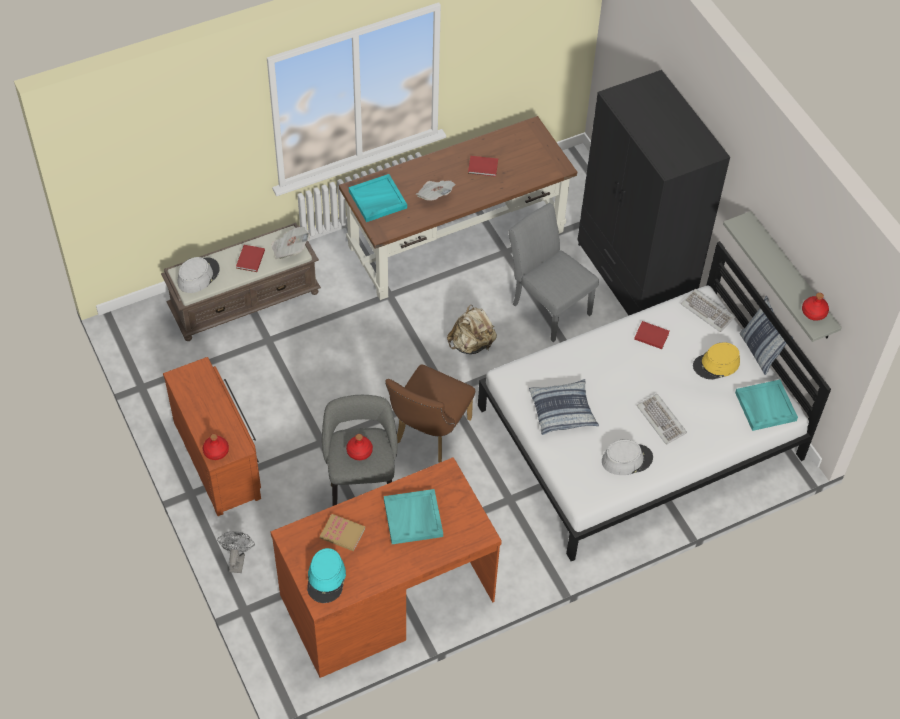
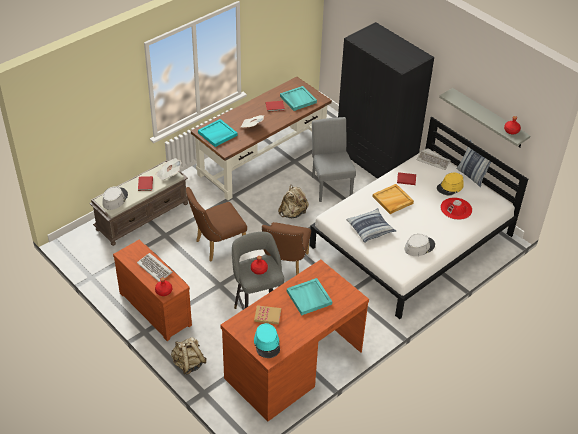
camera: 15 degrees left, 10 degrees down
grey fan [217,531,255,573] -> beige backpack [171,337,207,374]
grey chair [508,203,599,342] -> grey chair turned 45 degrees clockwise [312,117,356,202]
keyboard [637,394,687,444] -> keyboard moved to [137,253,172,282]
turquoise tray [735,380,798,431] -> turquoise tray moved to [280,86,317,111]
none -> brown chair [186,187,247,261]
none -> beige tray [373,184,414,214]
none -> red hat [441,198,472,220]

